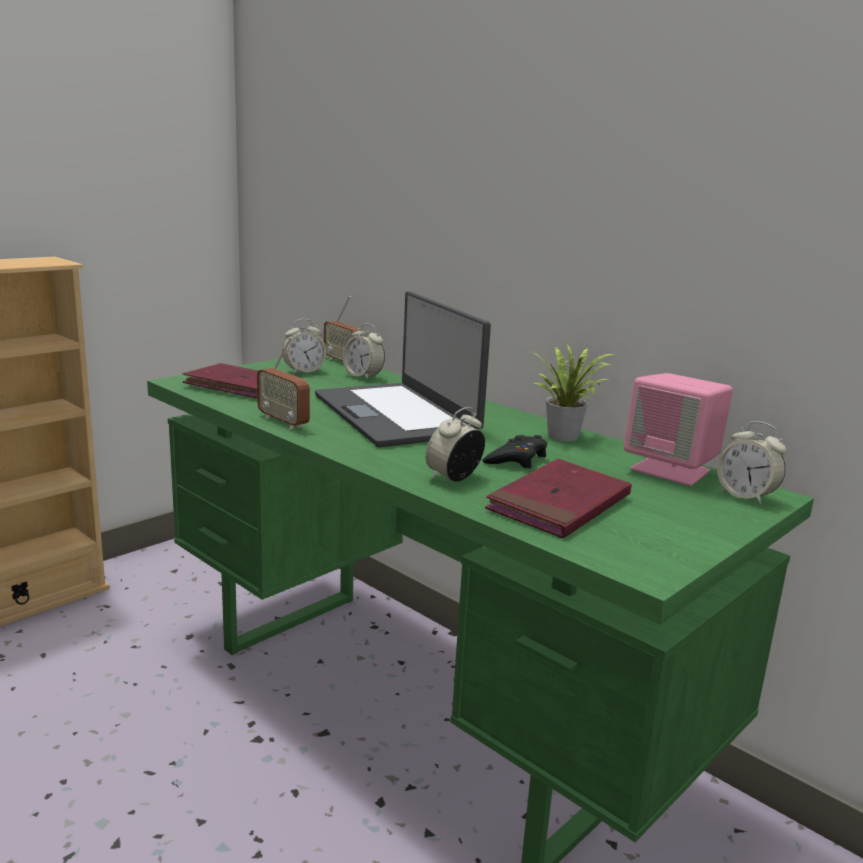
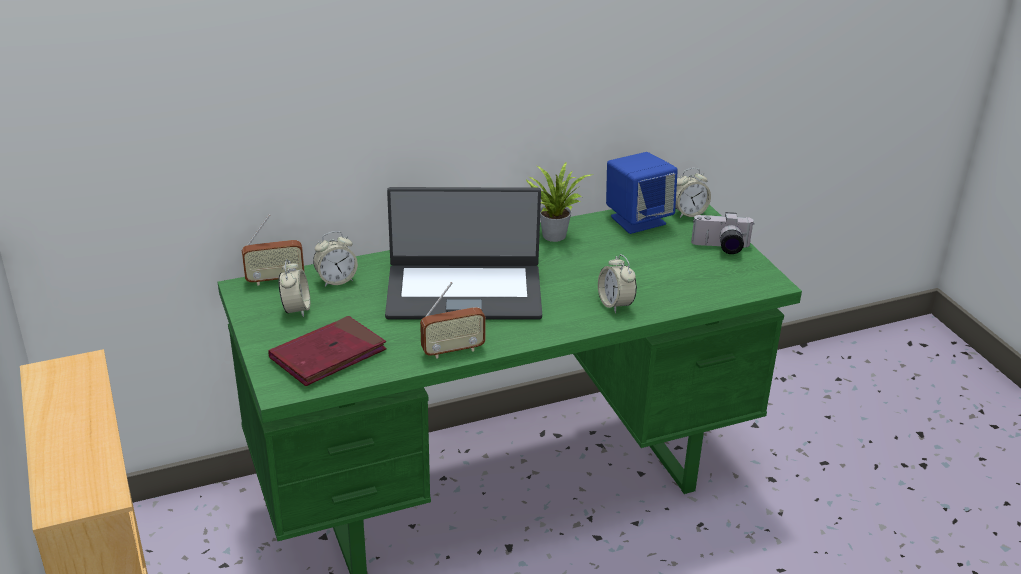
camera: 65 degrees left, 15 degrees up
black game controller [482,435,547,469] -> none
red book [485,459,632,538] -> none
pink speaker [623,373,733,486] -> blue speaker [606,152,678,234]
none -> camera [691,212,755,254]

